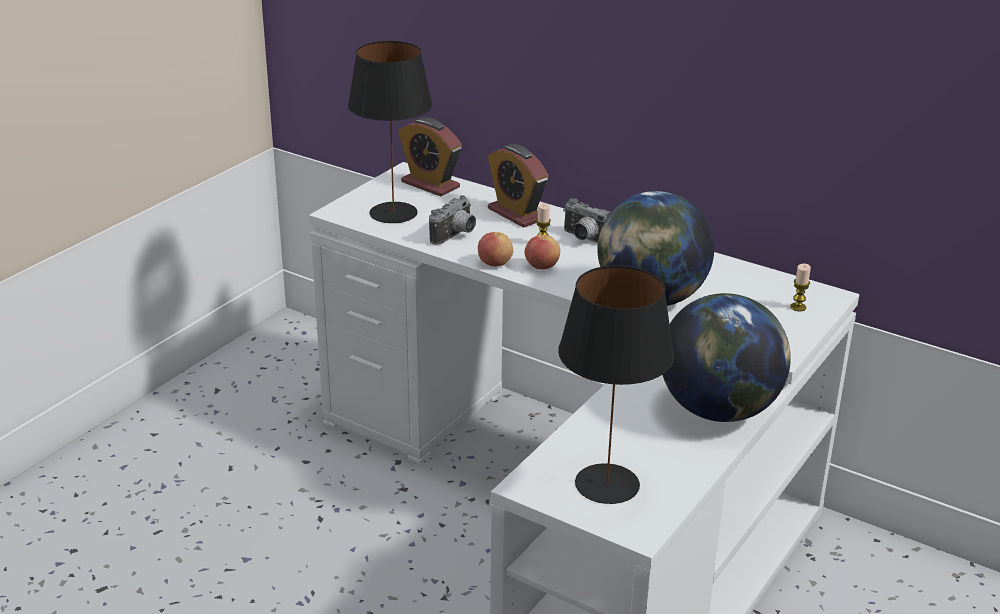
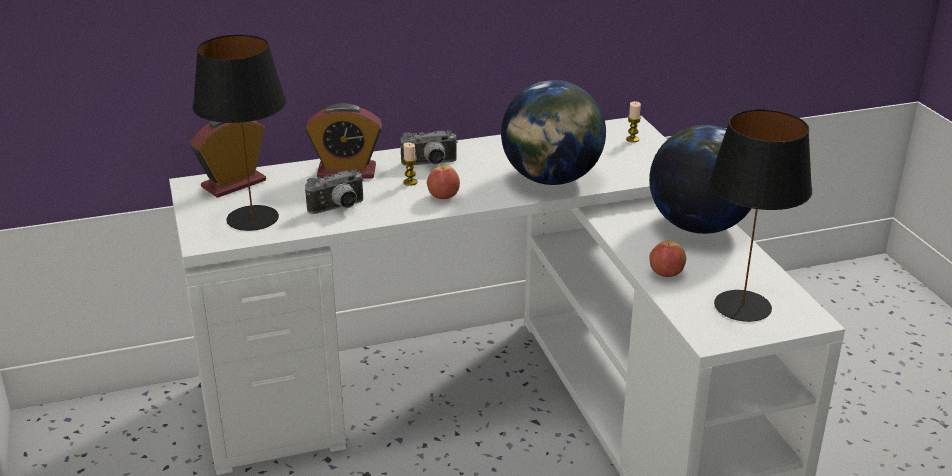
camera: 50 degrees left, 0 degrees up
alarm clock [399,117,462,196] -> alarm clock turned 150 degrees clockwise [190,121,266,198]
camera [429,195,476,245] -> camera turned 75 degrees clockwise [305,169,364,214]
apple [478,232,513,267] -> apple moved to [649,241,686,277]

